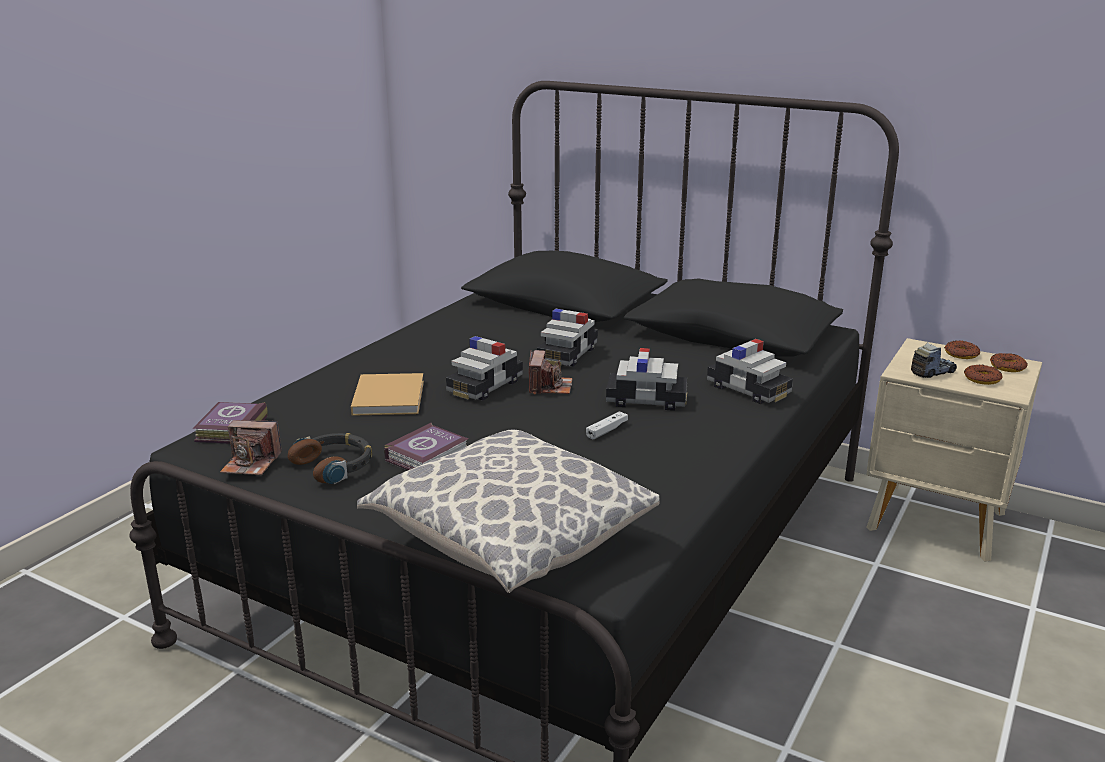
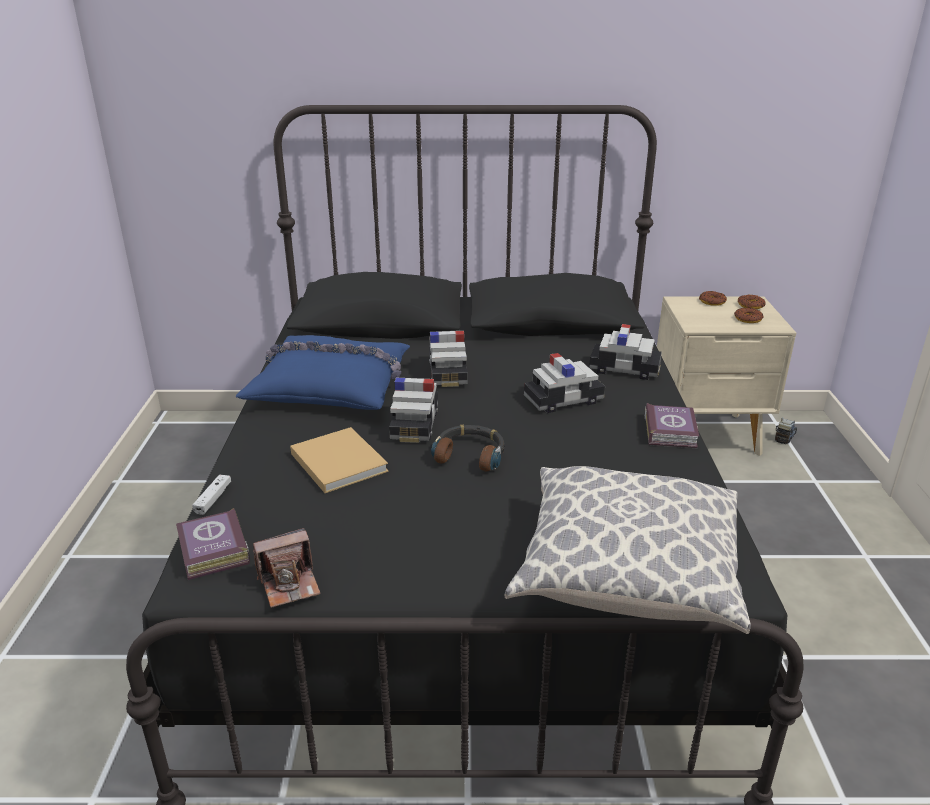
camera: 30 degrees left, 5 degrees up
headphones [287,433,372,484] -> headphones moved to [431,424,504,472]
book [384,423,468,471] -> book moved to [645,403,699,449]
camera [529,350,572,394] -> none
white game controller [586,411,628,439] -> white game controller moved to [192,474,231,515]
toy truck [911,342,957,378] -> toy truck moved to [775,418,797,444]
none -> blue pillow [236,335,410,410]

